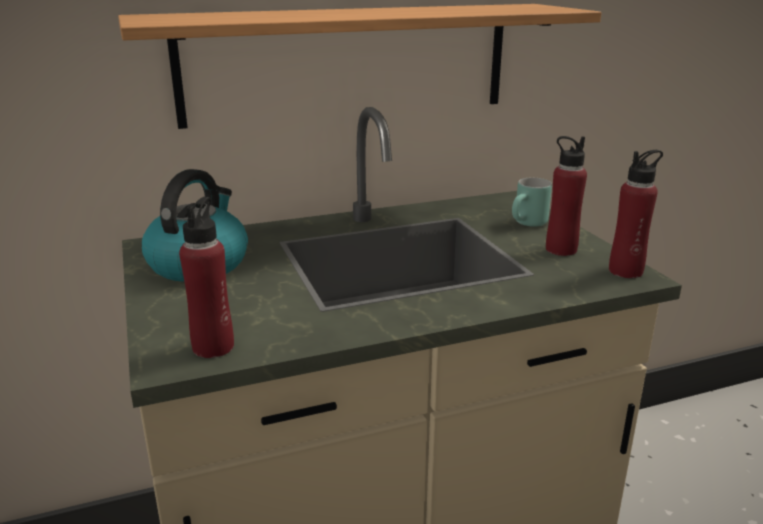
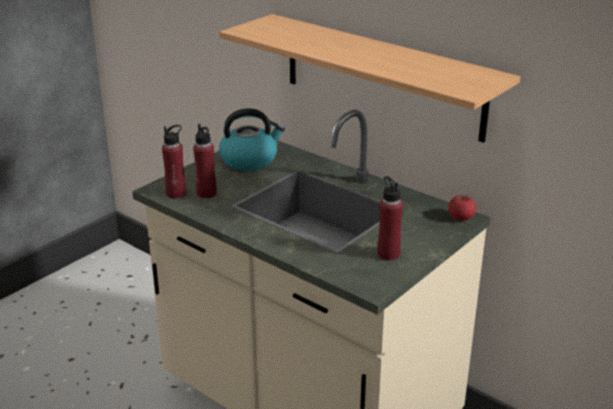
camera: 60 degrees right, 5 degrees up
turquoise mug [512,178,552,227] -> none
red bottle [609,150,663,278] -> red bottle moved to [193,124,217,198]
none -> tomato [448,195,476,221]

